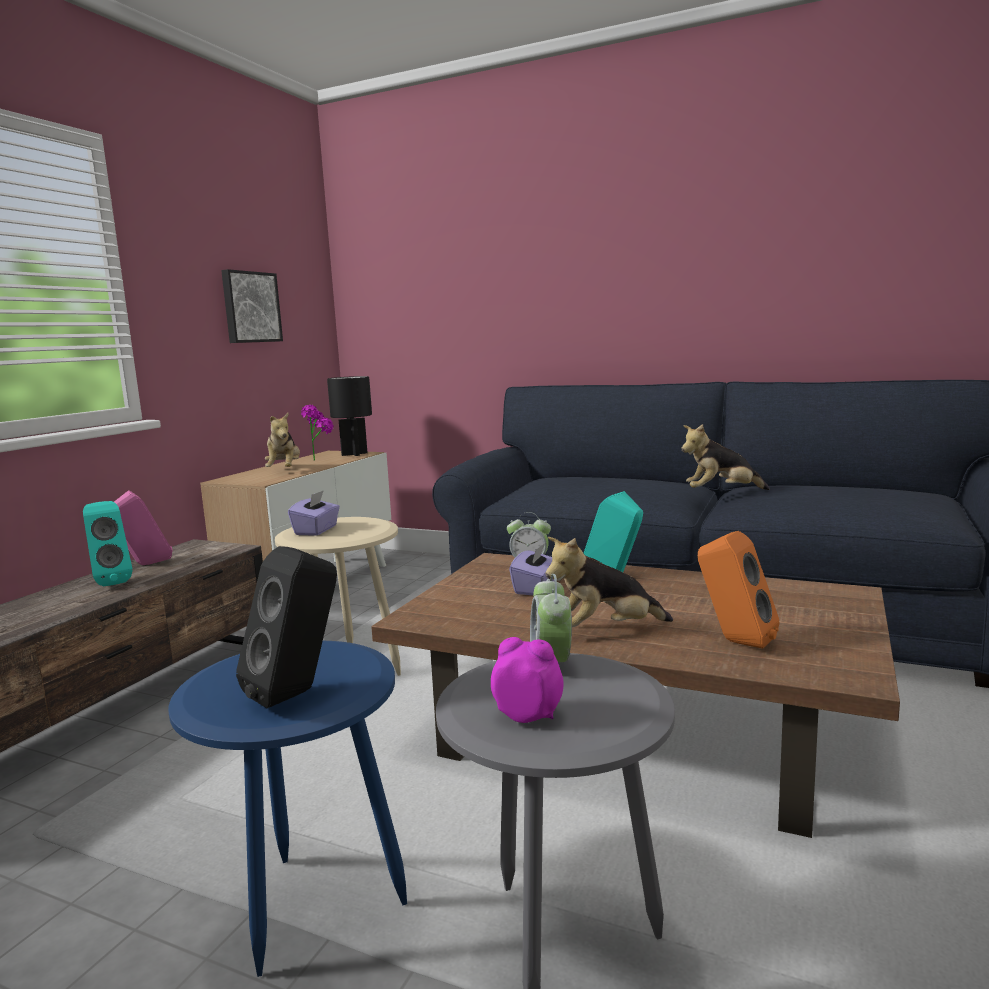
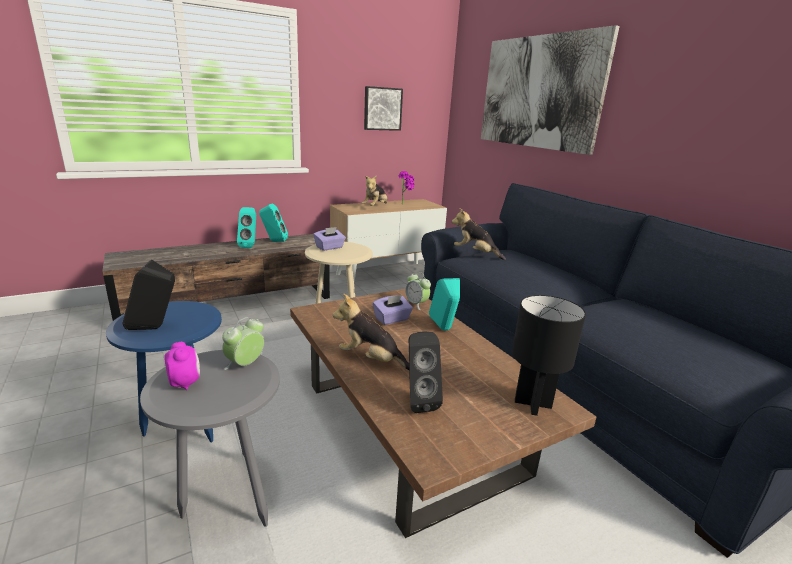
camera: 35 degrees right, 10 degrees up
pink speaker [114,490,173,565] -> turquoise speaker [259,204,288,242]
black table lamp [327,376,372,456] -> black table lamp moved to [512,295,586,416]
plush toy [681,424,770,490] -> plush toy moved to [452,208,506,260]
orange speaker [698,531,780,649] -> black speaker [409,332,443,413]
none -> picture [481,25,620,155]

